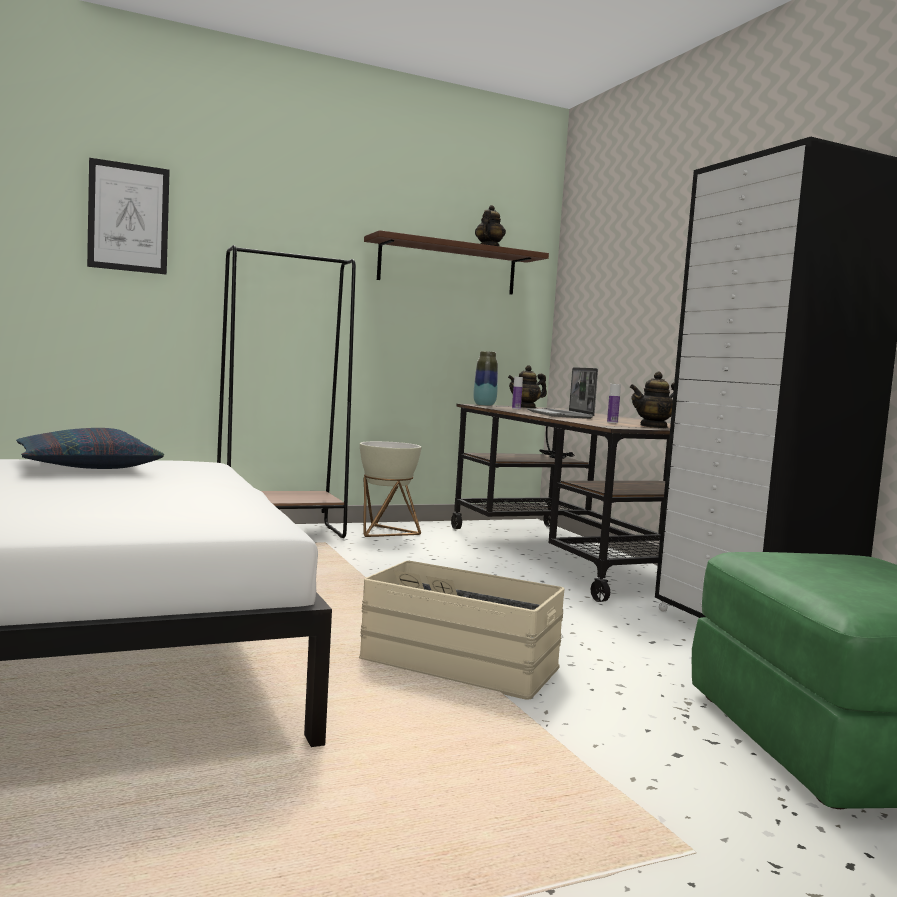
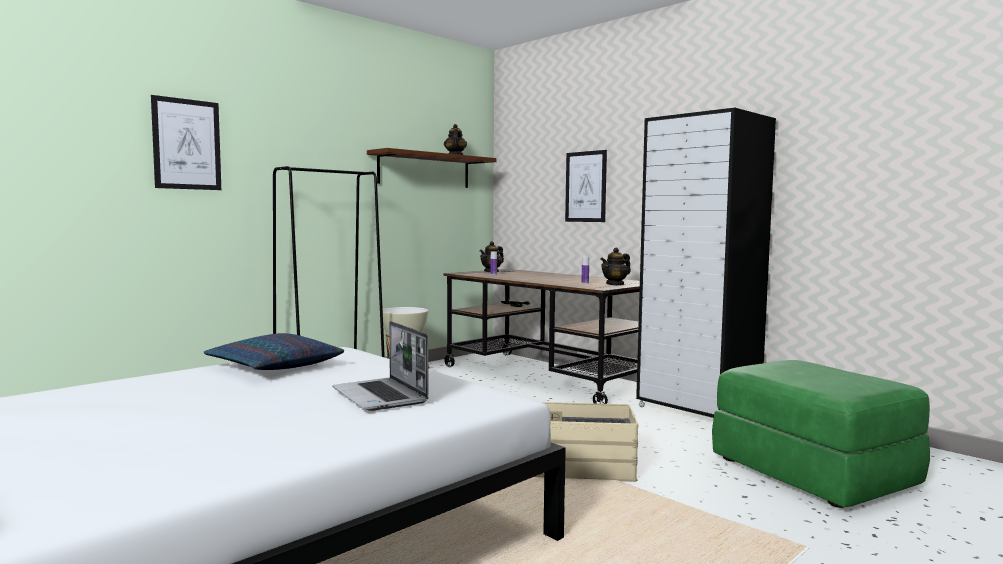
camera: 20 degrees left, 0 degrees up
vase [473,351,498,406] -> none
laptop [527,367,598,419] -> laptop moved to [332,321,429,411]
none -> picture [565,150,607,222]

